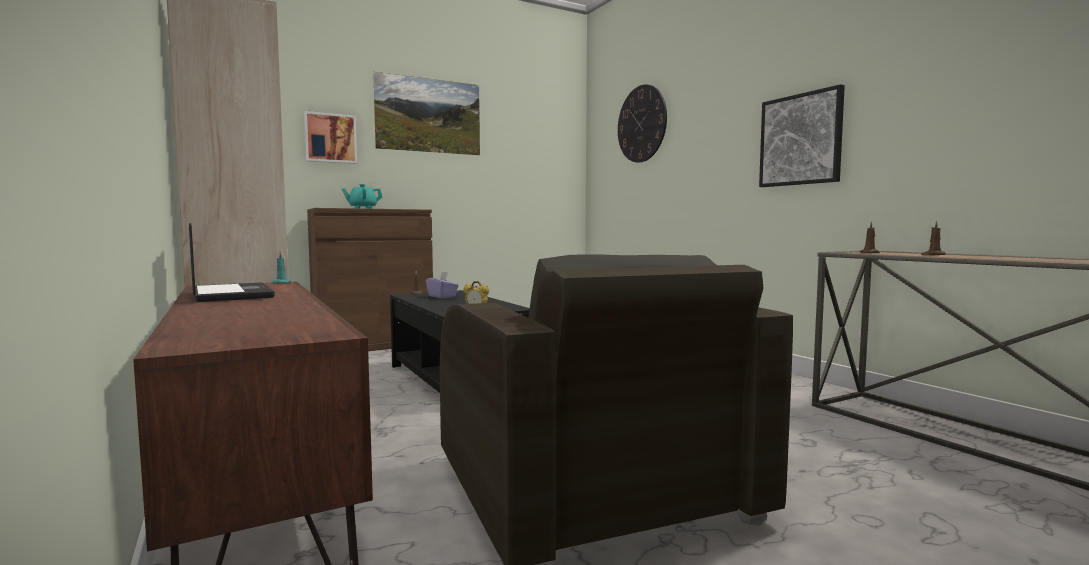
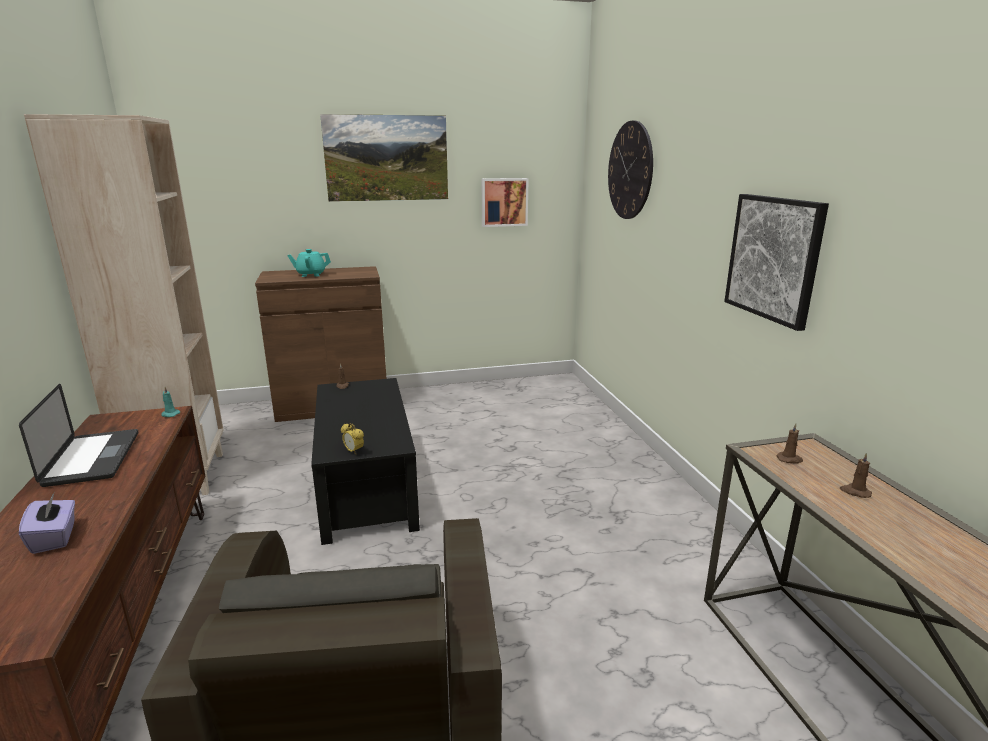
camera: 15 degrees right, 15 degrees up
picture [304,111,357,164] -> picture moved to [482,178,529,227]
purple tissue box [426,272,459,298] -> purple tissue box moved to [19,493,75,554]

